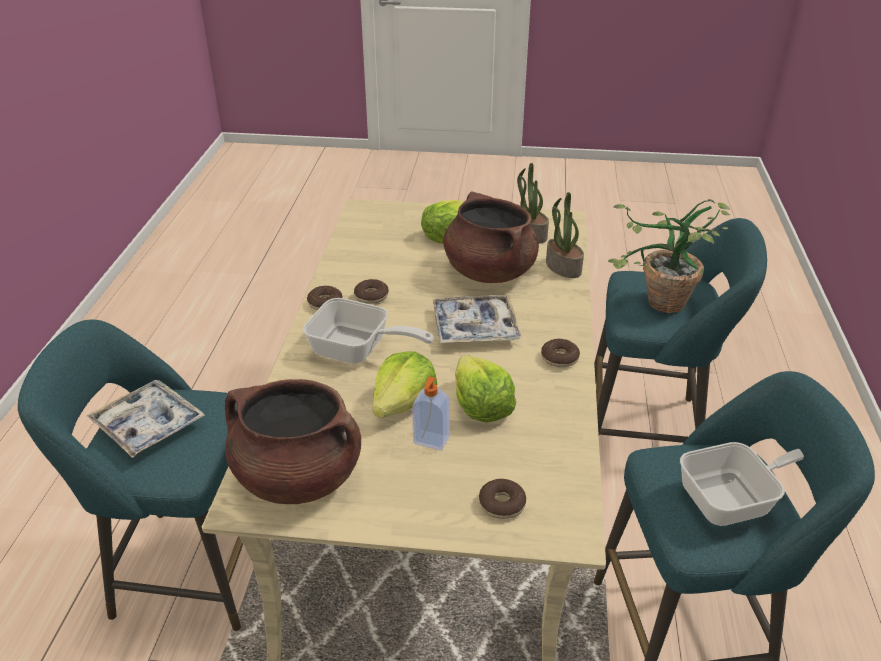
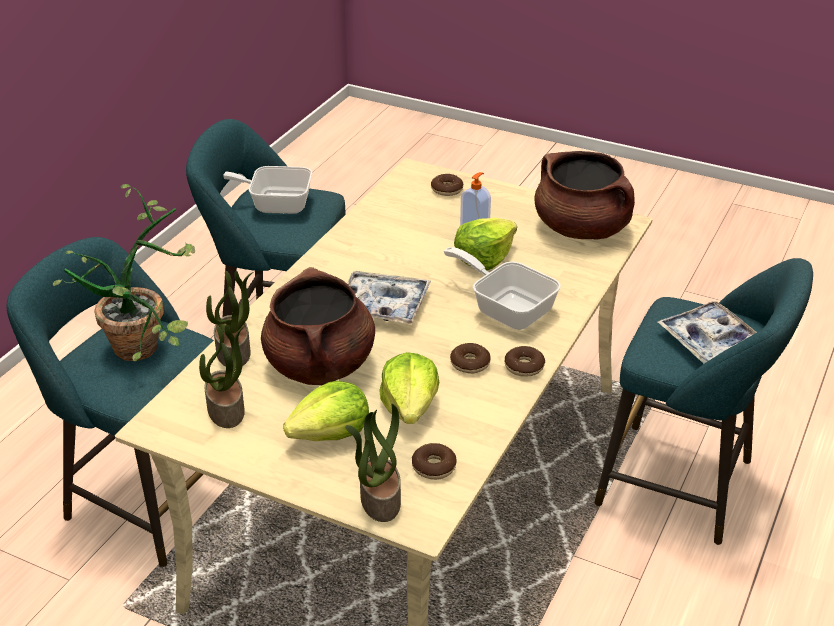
camera: 160 degrees left, 0 degrees up
lettuce [455,355,516,423] -> lettuce moved to [379,352,439,424]
donut [541,339,580,367] -> donut moved to [412,443,457,480]
none -> potted plant [345,404,401,522]

